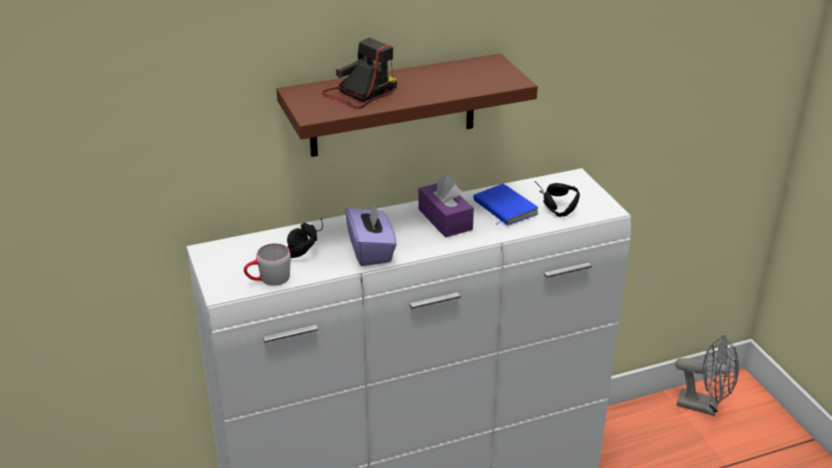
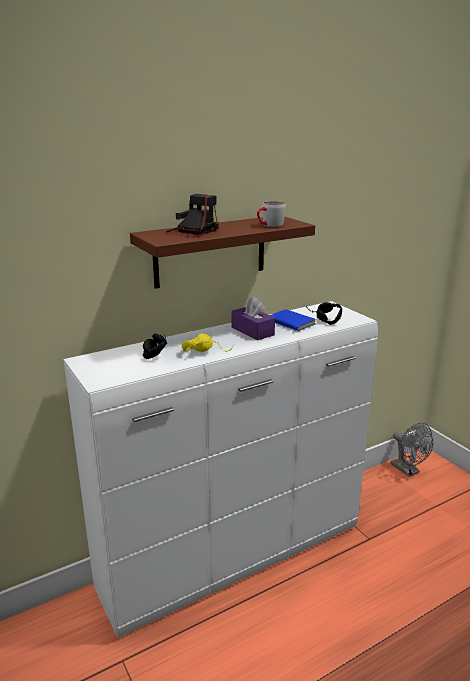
camera: 10 degrees left, 10 degrees down
grey mug [244,243,291,286] -> grey mug moved to [257,201,286,227]
purple tissue box [345,203,397,266] -> yellow headphones [182,334,234,352]
grey fan [675,335,739,416] -> grey fan turned 45 degrees clockwise [390,423,433,477]

